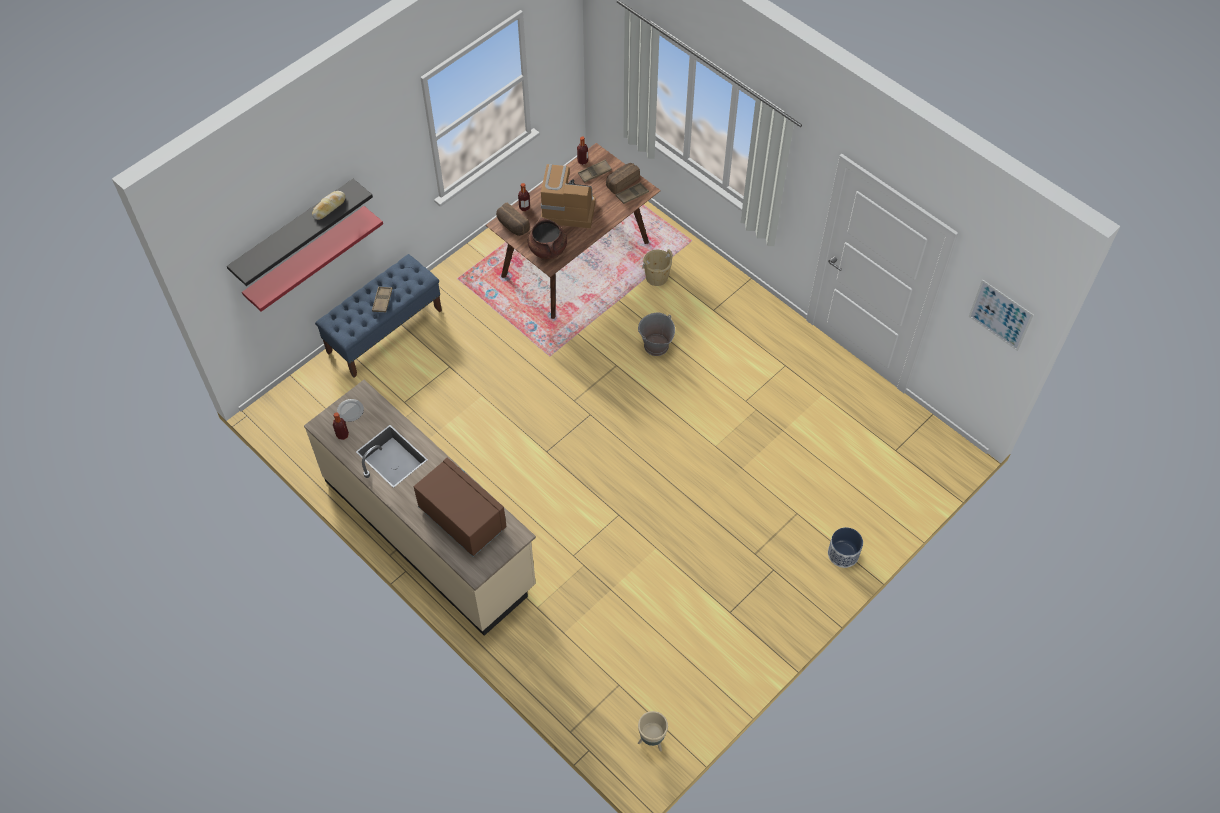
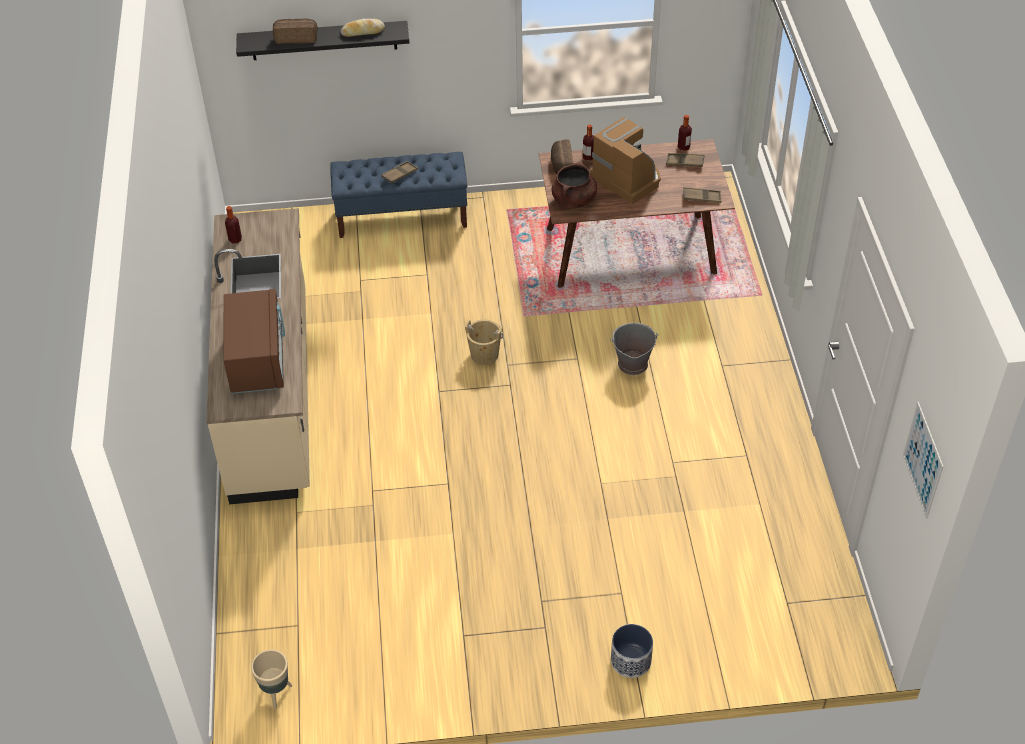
camera: 40 degrees right, 10 degrees down
red shelf [242,206,383,312] -> none
plate [337,399,364,422] -> none
bread [606,163,640,194] -> bread moved to [273,19,318,44]
beige bucket [642,249,673,286] -> beige bucket moved to [465,319,503,365]

